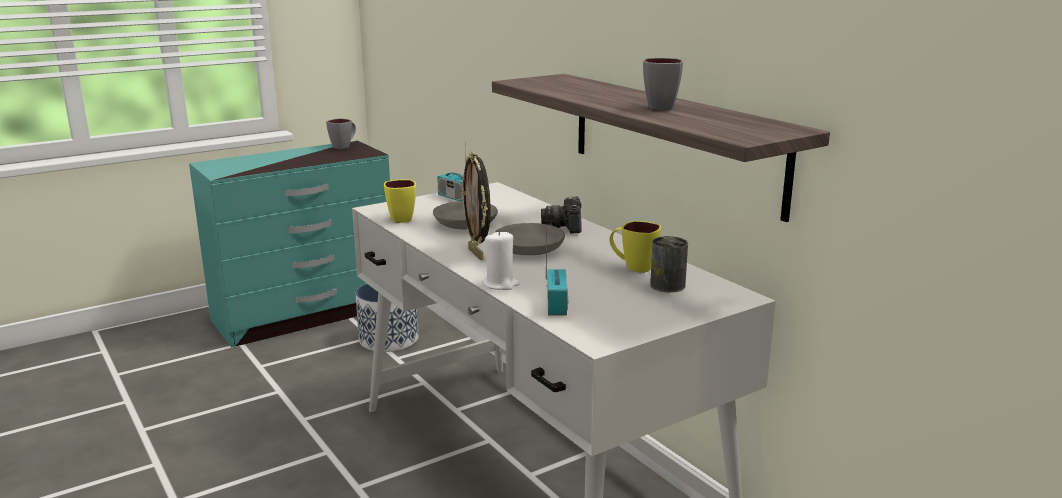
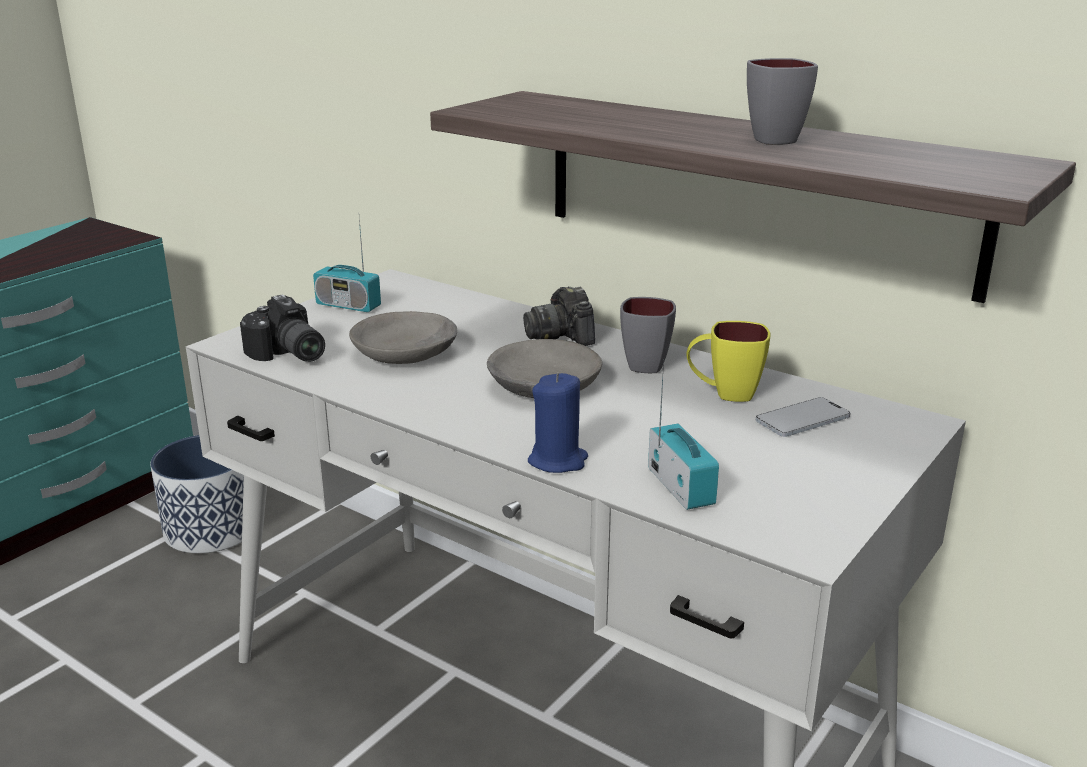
camera: 20 degrees left, 5 degrees up
grey mug [326,118,356,149] -> grey mug moved to [620,297,676,373]
yellow mug [384,179,416,223] -> camera [240,294,325,362]
picture frame [461,151,491,260] -> none
white candle [482,230,519,290] -> blue candle [528,373,588,473]
can [650,236,688,292] -> phone [756,397,850,437]

